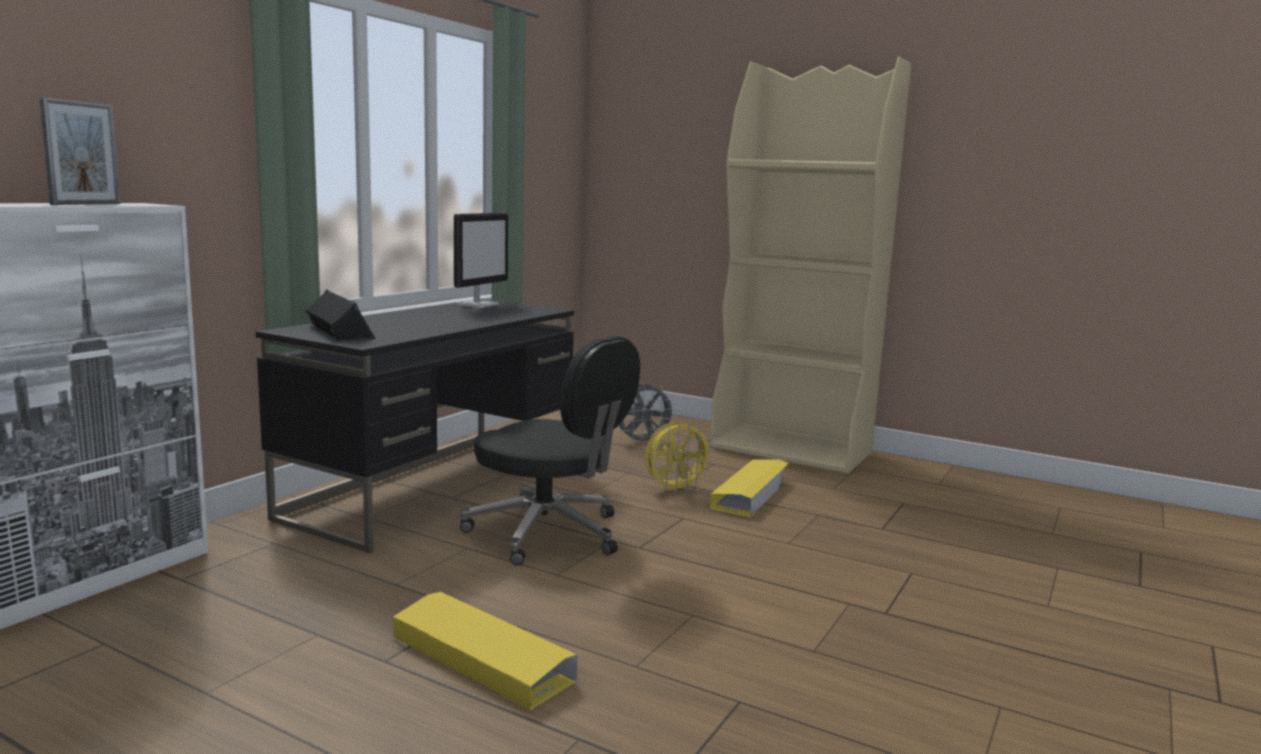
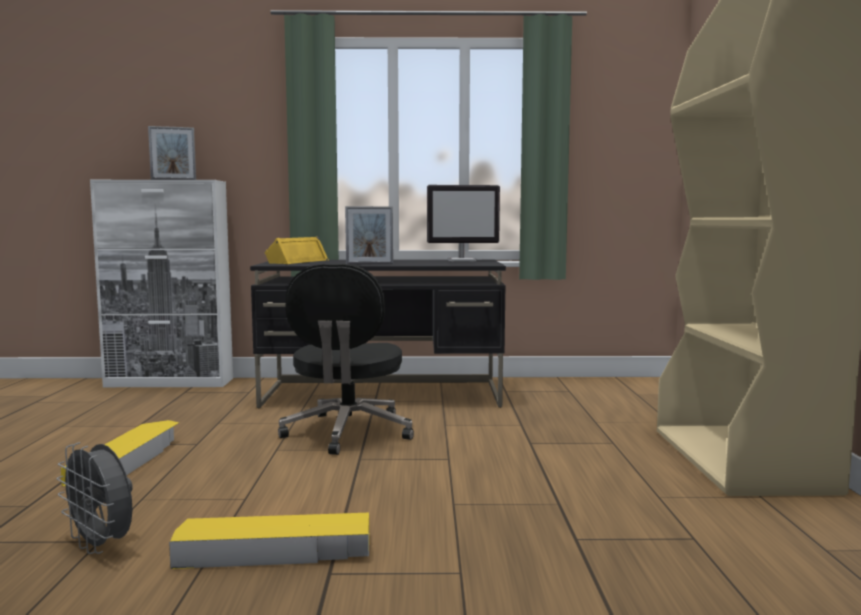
camera: 60 degrees right, 5 degrees down
black speaker [305,290,376,341] -> yellow speaker [265,236,329,264]
grey fan [619,383,676,445] -> grey fan moved to [56,442,133,554]
yellow fan [645,420,714,494] -> none
yellow storage box [710,460,789,517] -> yellow storage box moved to [169,513,369,569]
none -> picture frame [345,206,393,264]

